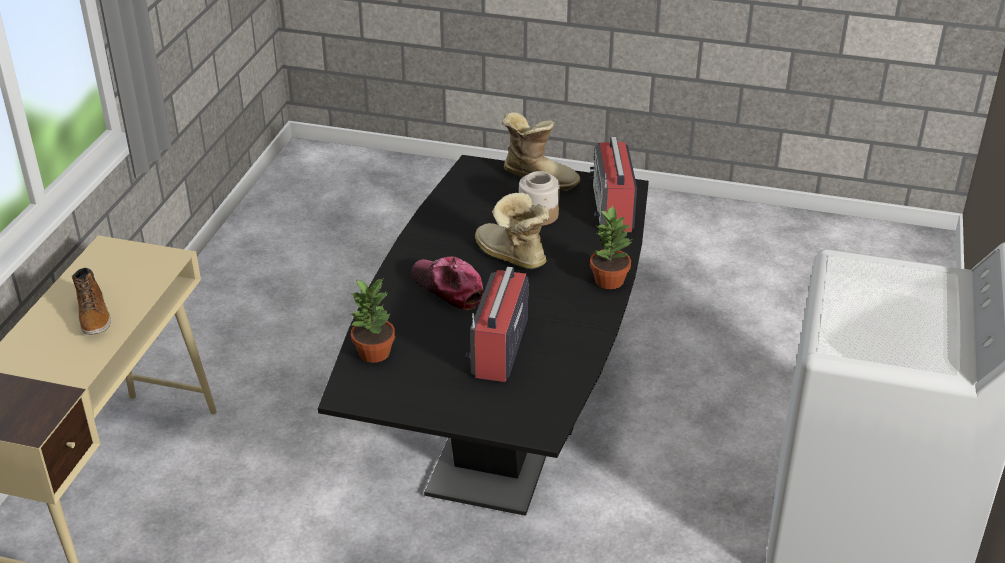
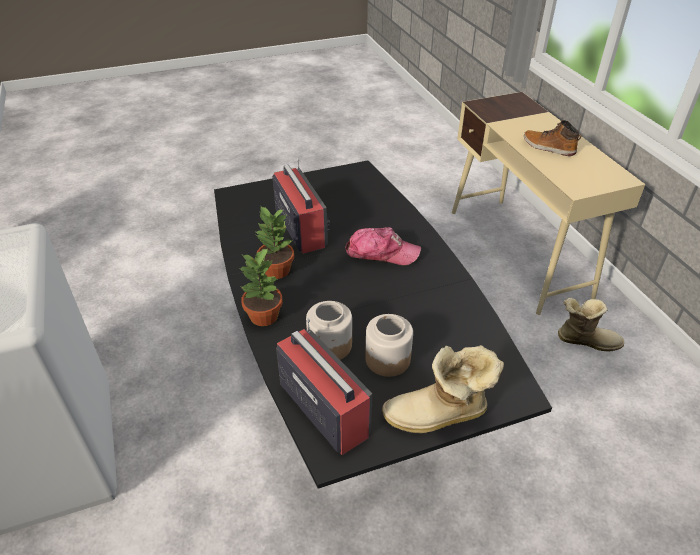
camera: 145 degrees right, 5 degrees up
potted plant [350,279,395,363] -> potted plant moved to [254,205,294,279]
boot [475,192,550,269] -> boot moved to [558,298,624,352]
none -> jar [306,301,352,360]

